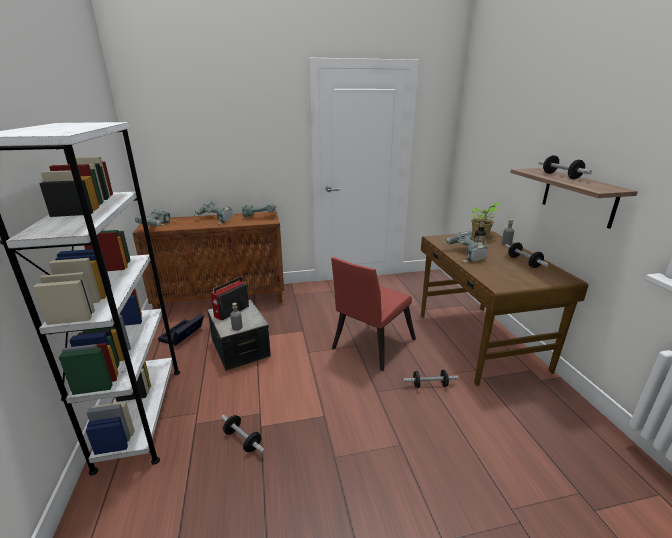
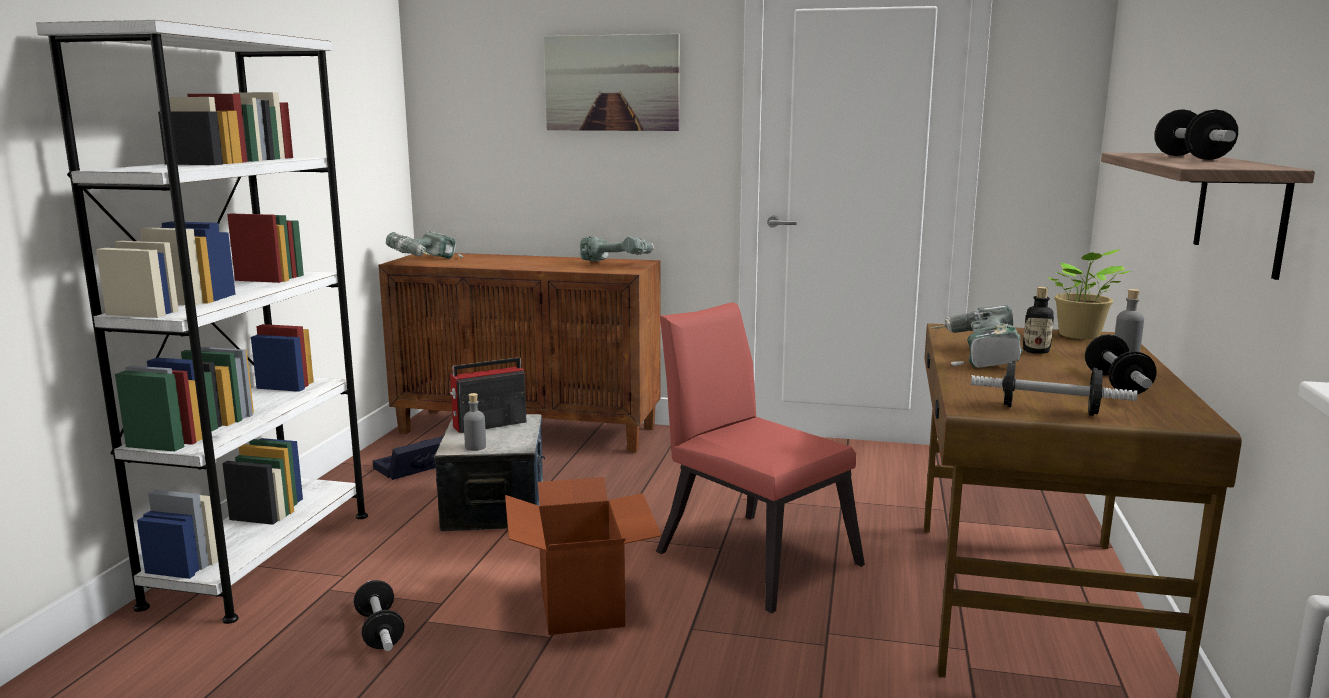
camera: 25 degrees right, 10 degrees down
power drill [193,201,233,224] -> none
red chair [331,257,416,371] -> red chair turned 75 degrees clockwise [656,302,865,613]
dumbbell [403,369,458,388] -> dumbbell moved to [971,361,1138,416]
none -> cardboard box [505,477,662,635]
none -> picture [544,34,680,131]

